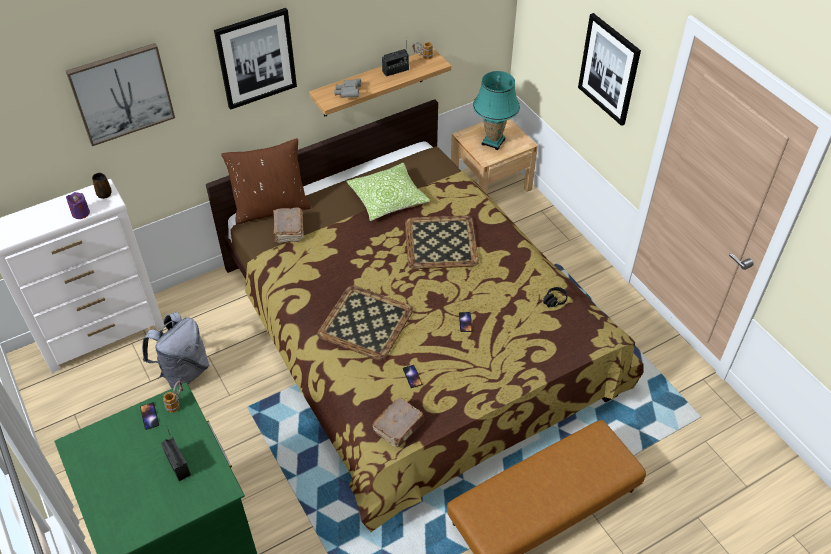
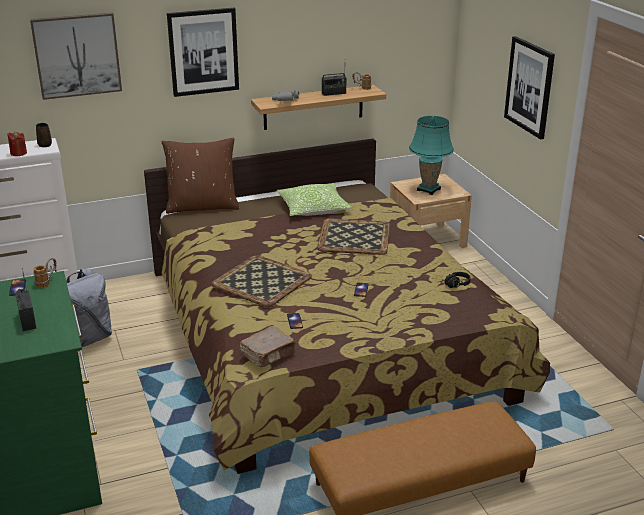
camera: 10 degrees right, 20 degrees down
purple candle [66,192,90,219] -> red candle [7,131,27,156]
brown book [273,208,304,243] -> none

